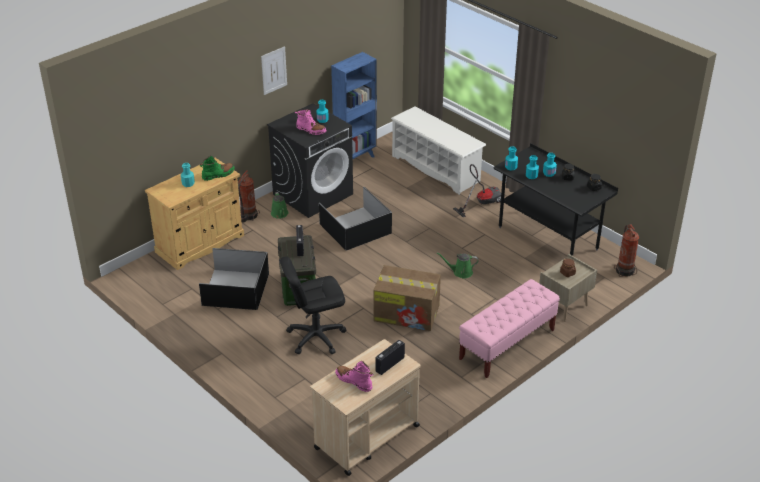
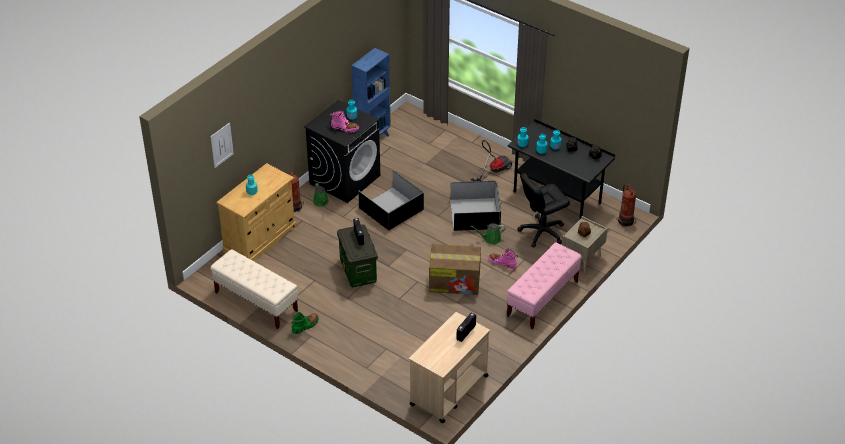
camera: 10 degrees left, 5 degrees up
black storage box [199,248,269,310] -> black storage box moved to [450,181,501,231]
green boot [200,156,235,181] -> green boot moved to [291,312,319,334]
picture [261,46,287,95] -> picture moved to [210,123,234,168]
black office chair [280,257,347,354] -> black office chair moved to [518,173,570,247]
pink boot [335,361,373,392] -> pink boot moved to [488,248,518,269]
white shoe rack [391,106,486,195] -> none
none -> beige bench [211,249,298,329]

